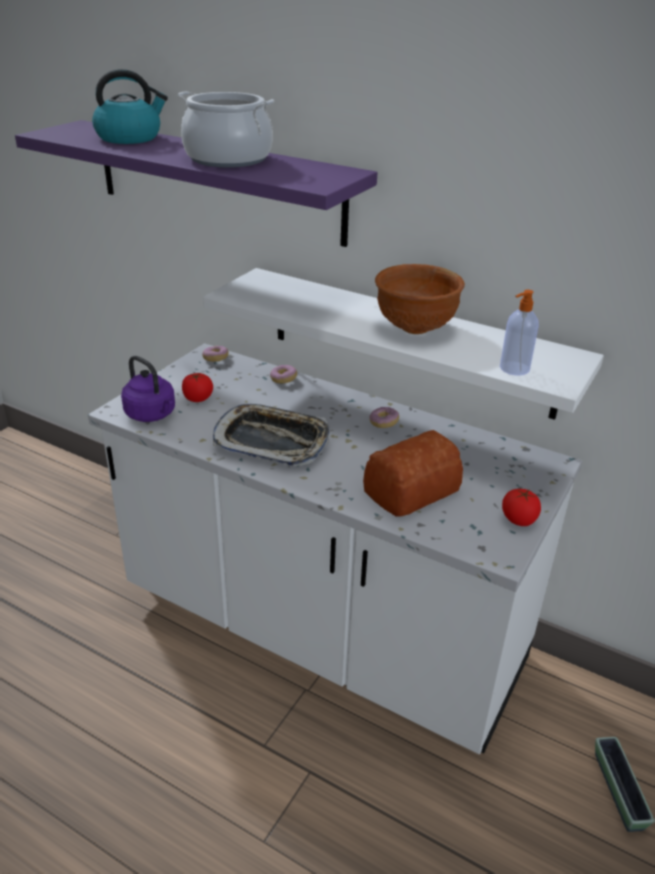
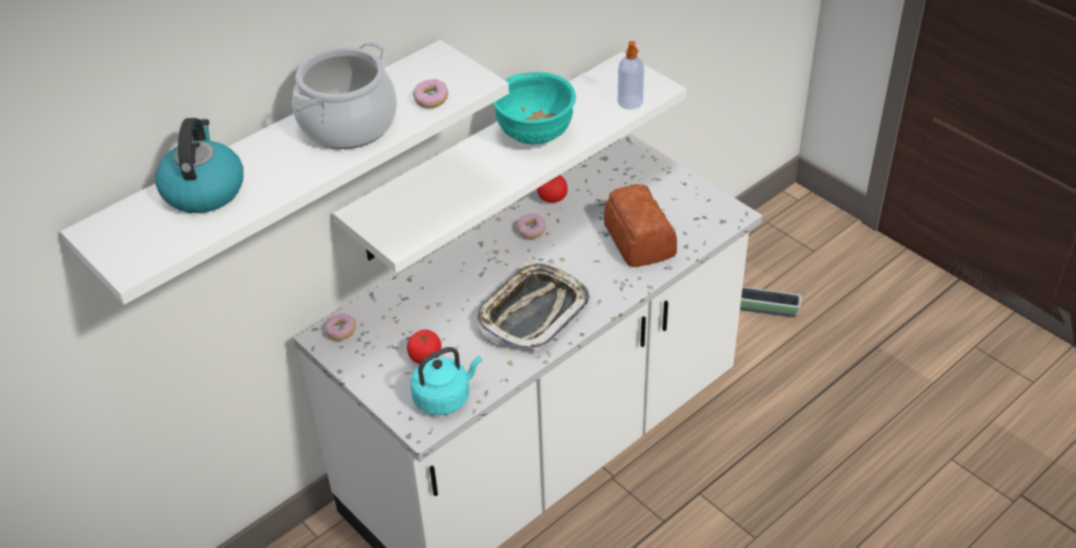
camera: 70 degrees left, 10 degrees up
purple shelf [15,120,377,247] -> white shelf [60,40,509,305]
purple kettle [121,356,175,422] -> turquoise kettle [410,347,482,415]
donut [270,365,297,383] -> donut moved to [413,79,448,108]
brown bowl [375,264,465,334] -> turquoise bowl [493,72,576,145]
tomato [502,489,541,526] -> tomato moved to [537,175,568,203]

